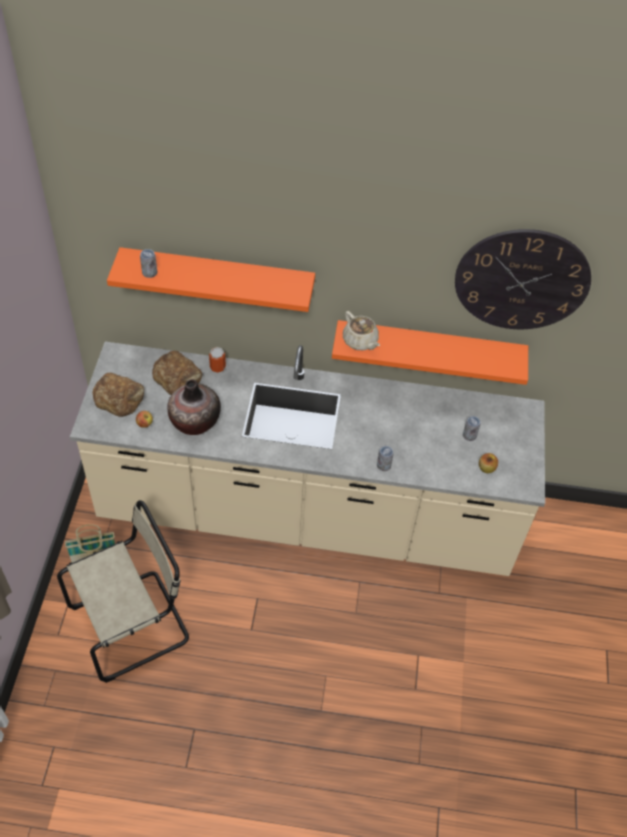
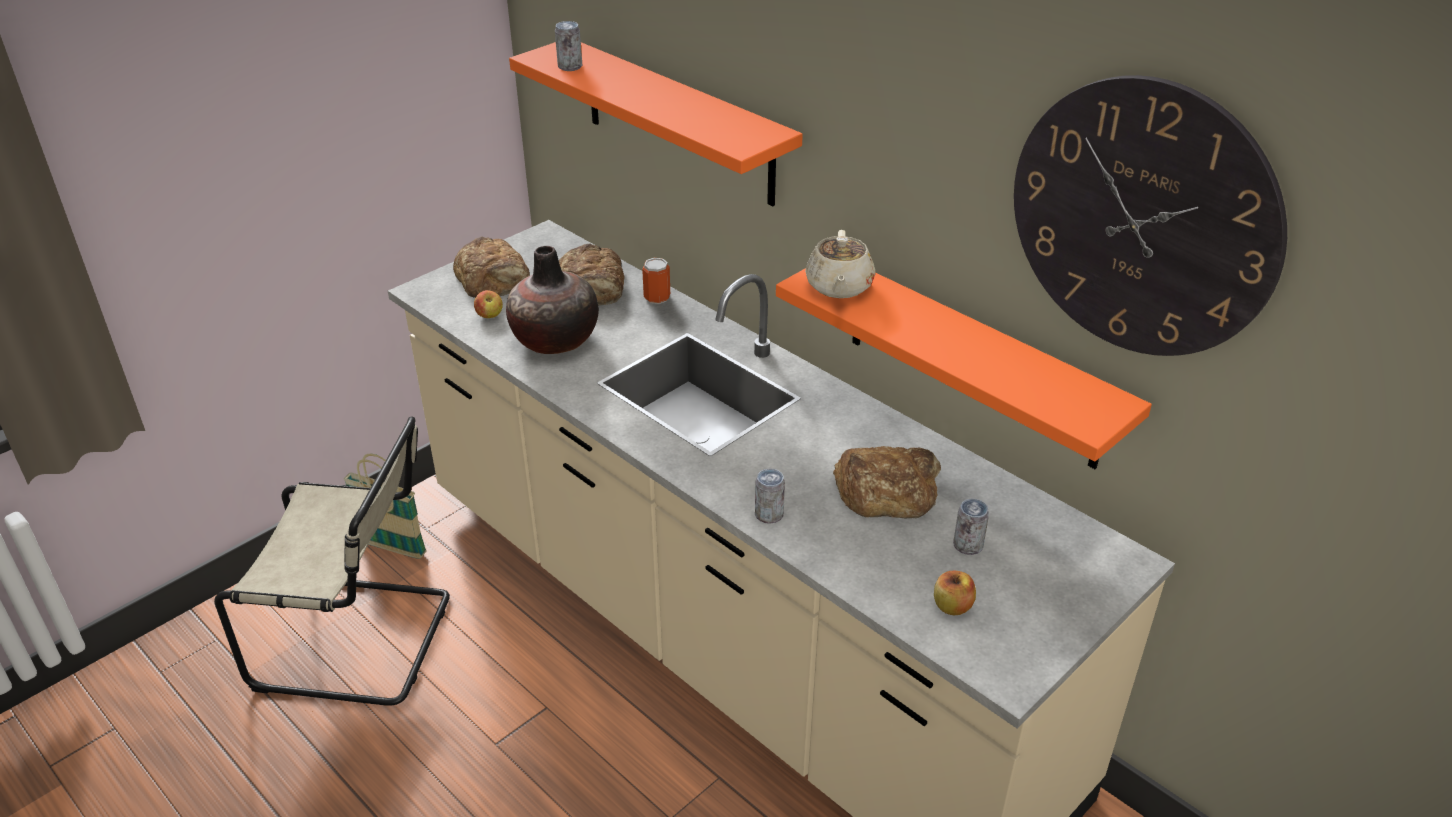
camera: 40 degrees right, 15 degrees down
none -> bread [833,446,941,518]

